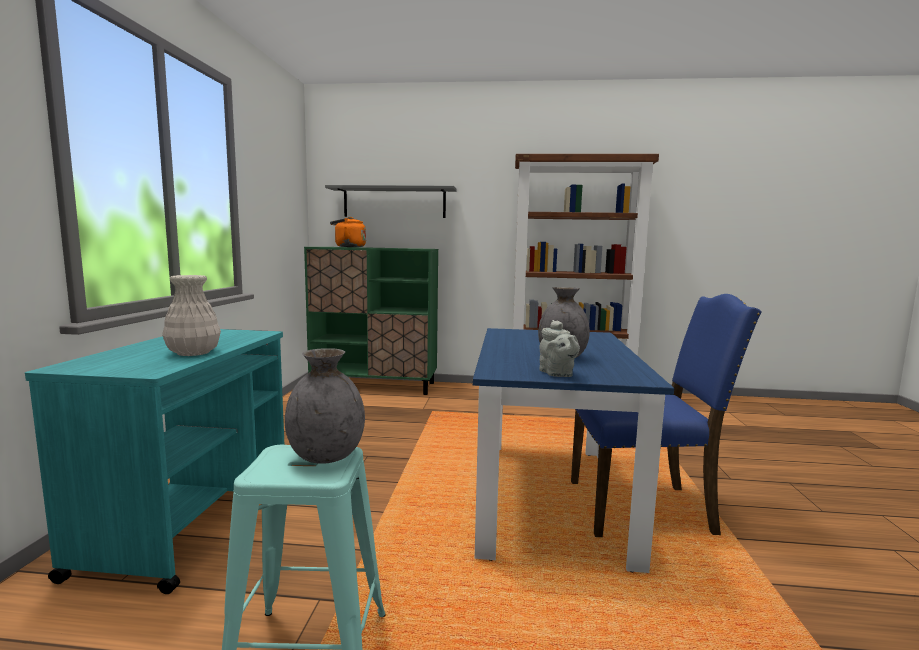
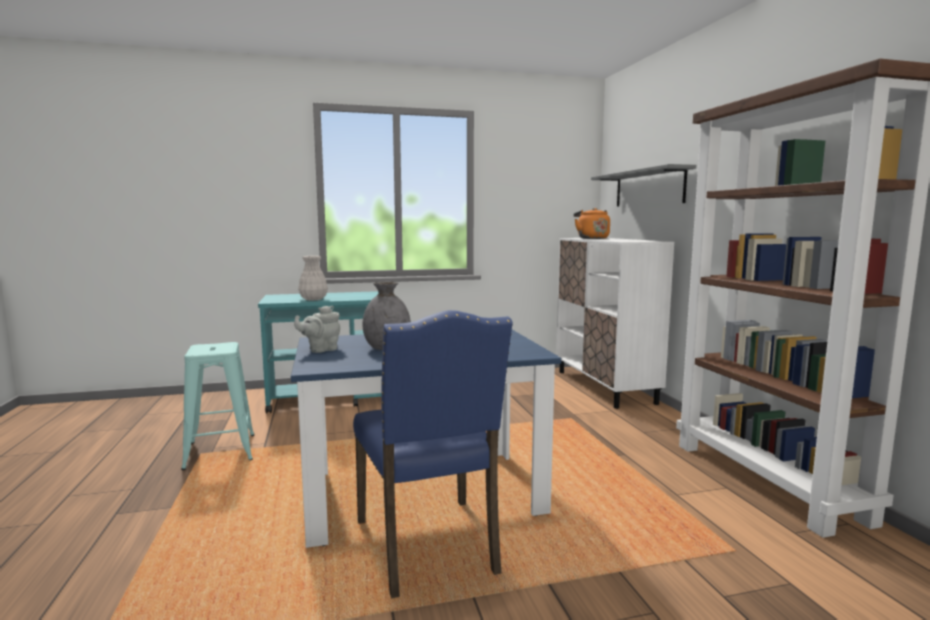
camera: 70 degrees right, 0 degrees up
grey vase [285,348,365,464] -> none
green cabinet [304,247,438,395] -> white cabinet [556,238,674,409]

